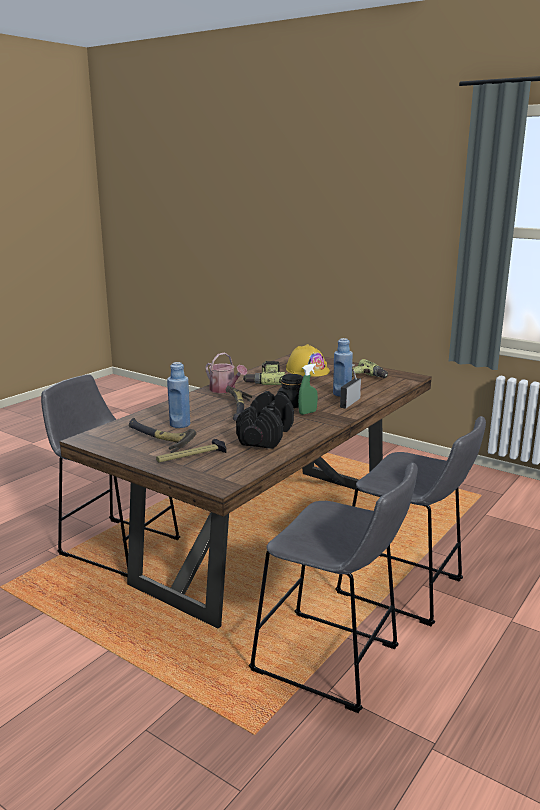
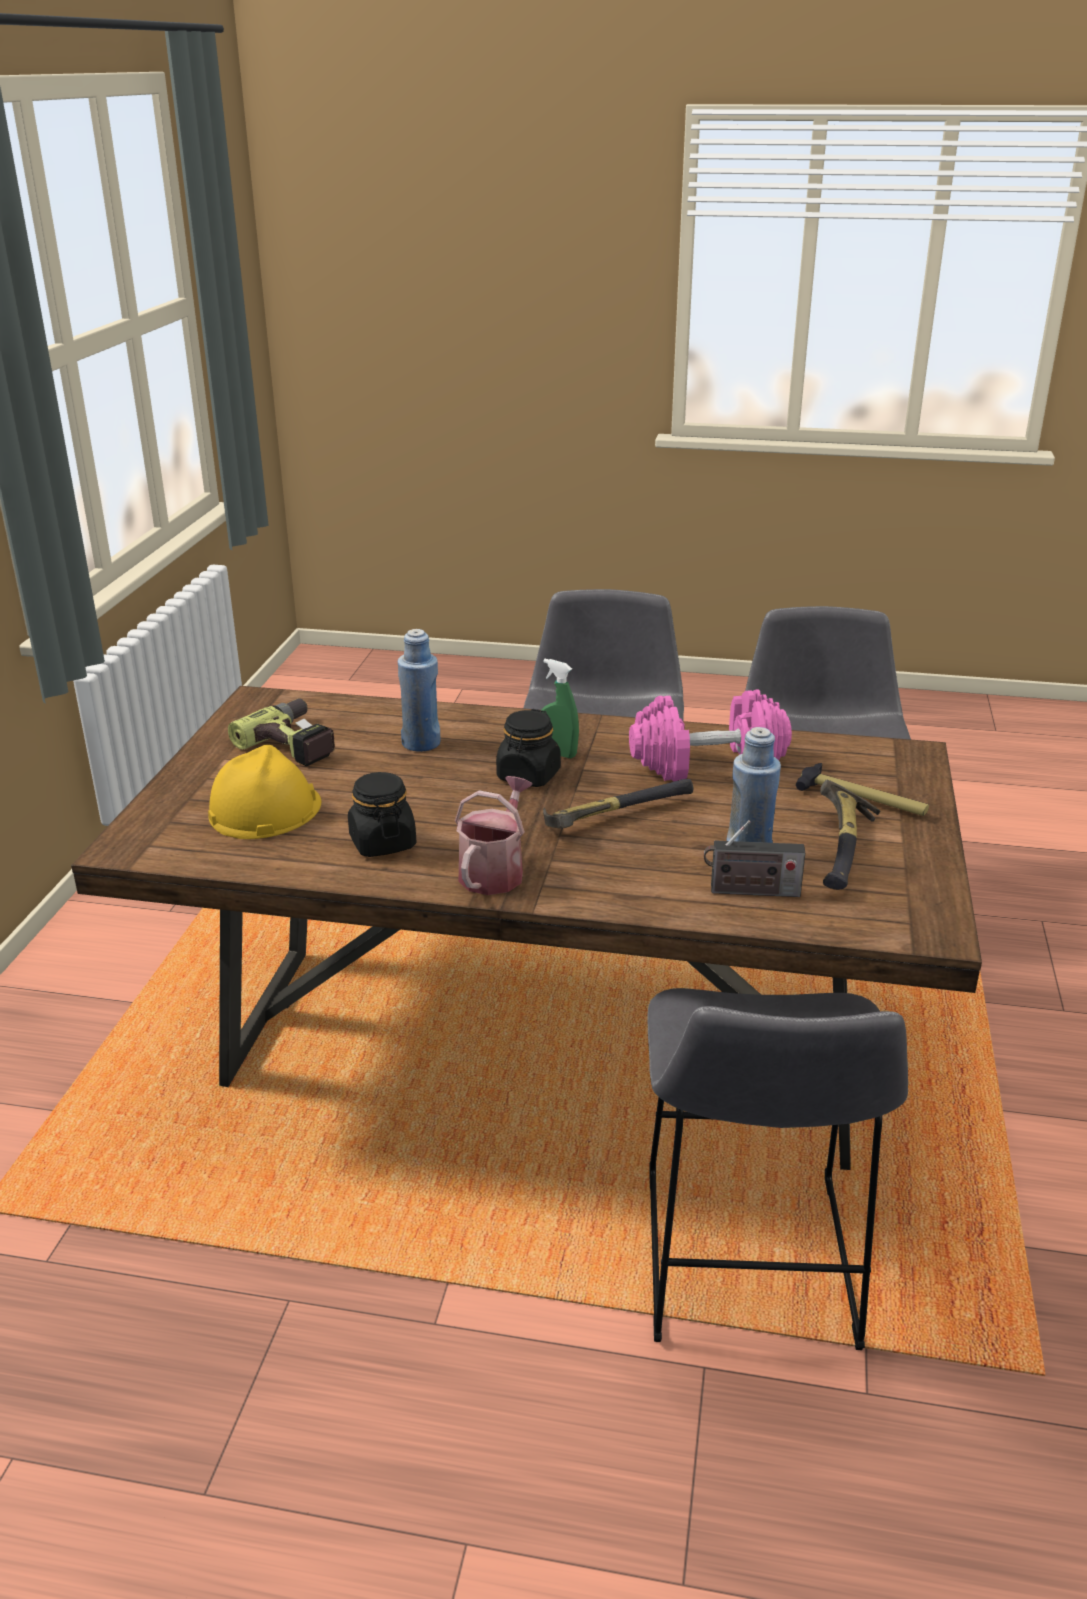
camera: 115 degrees left, 10 degrees up
black dumbbell [236,391,294,449] -> pink dumbbell [629,689,792,782]
power drill [243,361,285,385] -> black jar [348,772,417,857]
radio [340,370,361,409] -> radio moved to [704,820,805,897]

